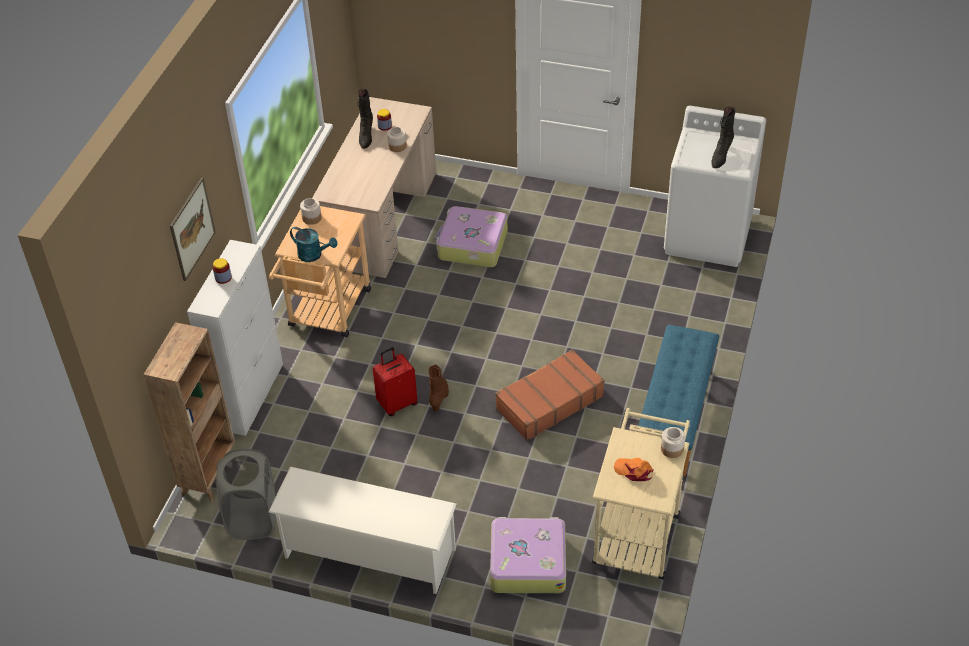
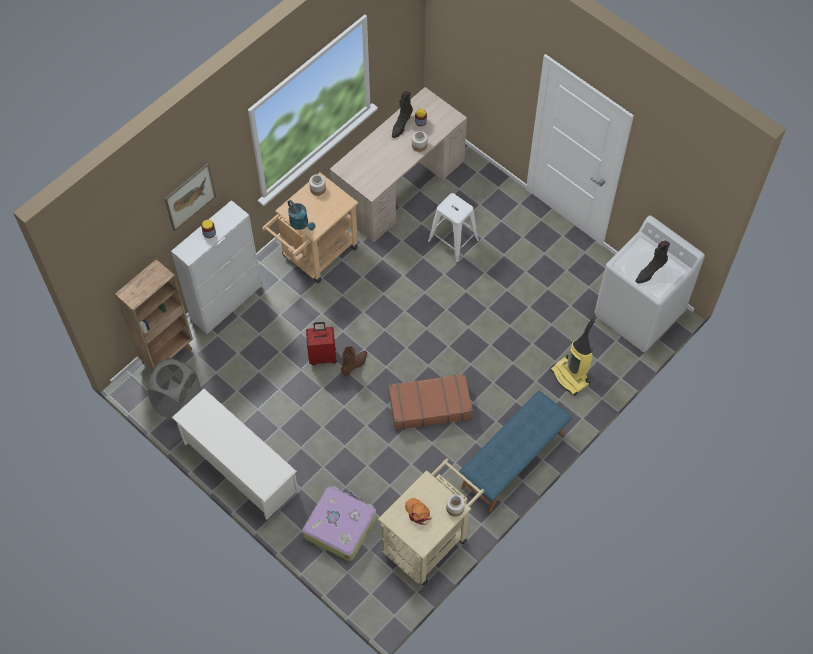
camera: 25 degrees right, 15 degrees up
suitcase [435,206,508,267] -> white stool [427,193,479,263]
none -> vacuum cleaner [551,318,595,396]

